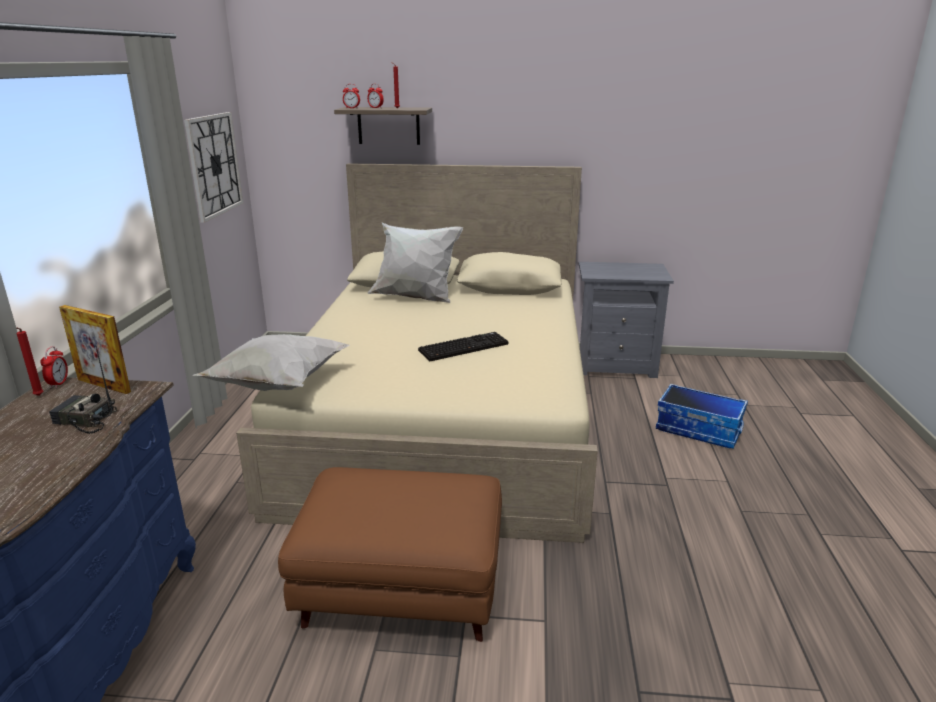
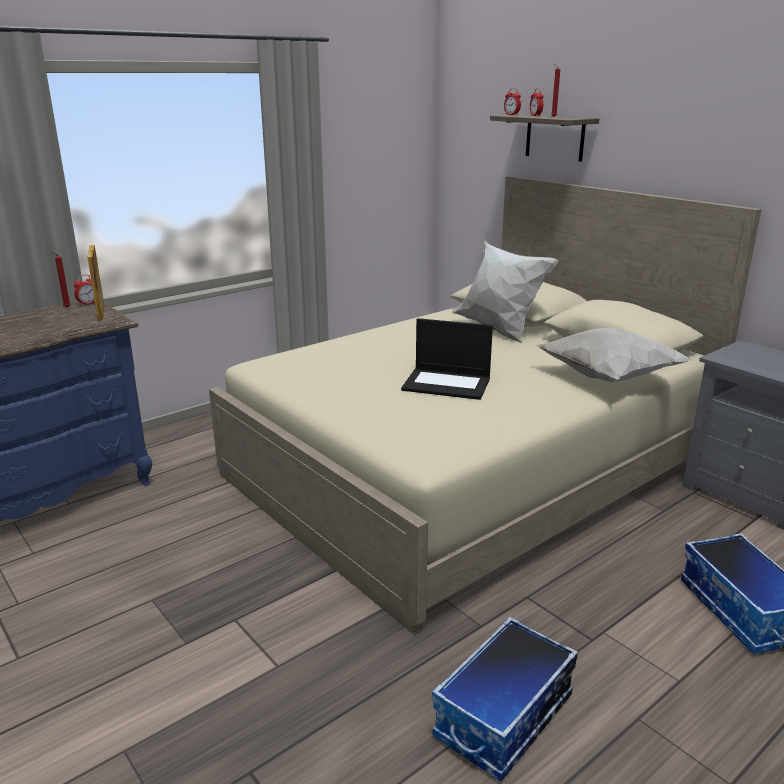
camera: 45 degrees right, 0 degrees up
radio [49,346,117,434] -> none
wall clock [184,112,243,223] -> none
white pillow [193,334,350,391] -> white pillow moved to [535,327,694,382]
brown ottoman [278,467,502,642] -> none
keyboard [418,332,508,361] -> laptop [401,318,493,400]
none -> storage box [432,617,578,782]

